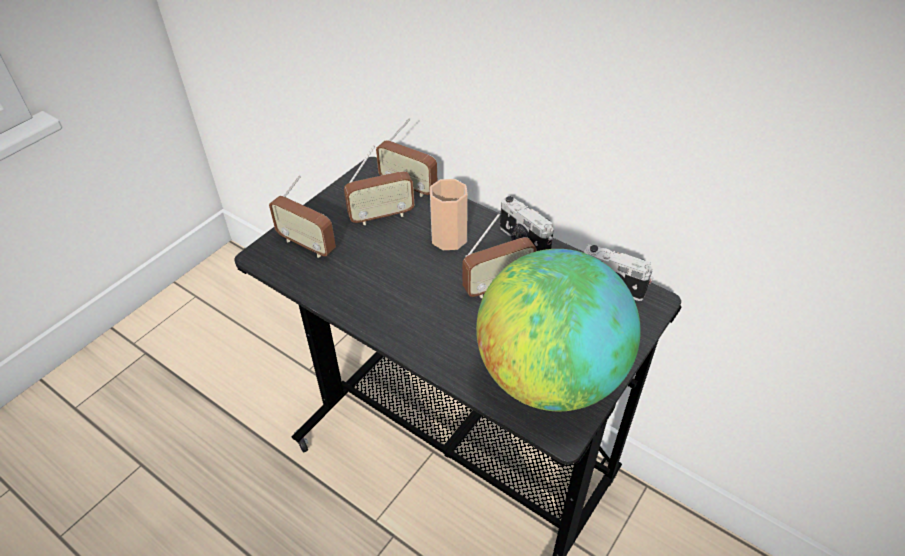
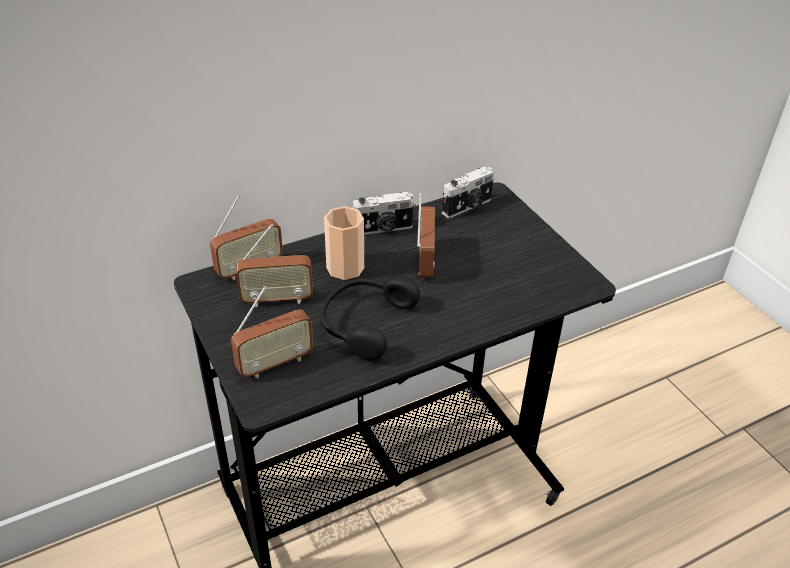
camera: 65 degrees left, 5 degrees down
radio [344,146,414,225] -> radio turned 75 degrees clockwise [236,224,313,307]
globe [476,249,641,411] -> none
none -> black headphones [320,276,420,361]

